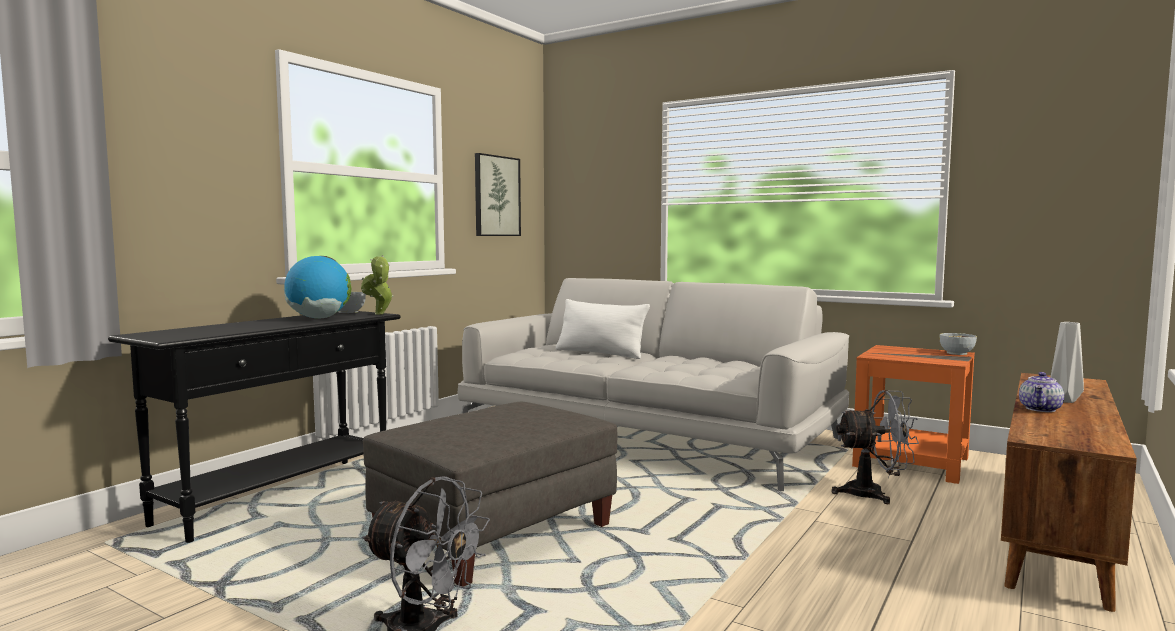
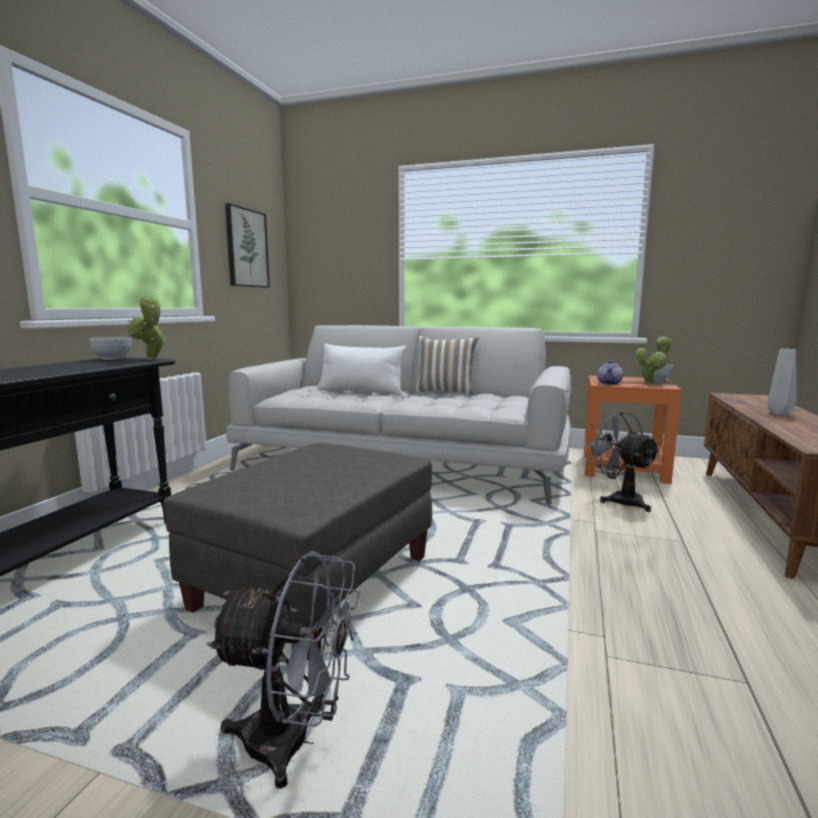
camera: 15 degrees left, 5 degrees up
globe [284,256,352,318] -> none
grey fan [831,390,919,504] -> grey fan turned 105 degrees counterclockwise [584,411,661,512]
teapot [1019,372,1064,412] -> teapot moved to [597,360,623,385]
none -> pillow [414,336,479,395]
none -> potted plant [636,336,671,385]

